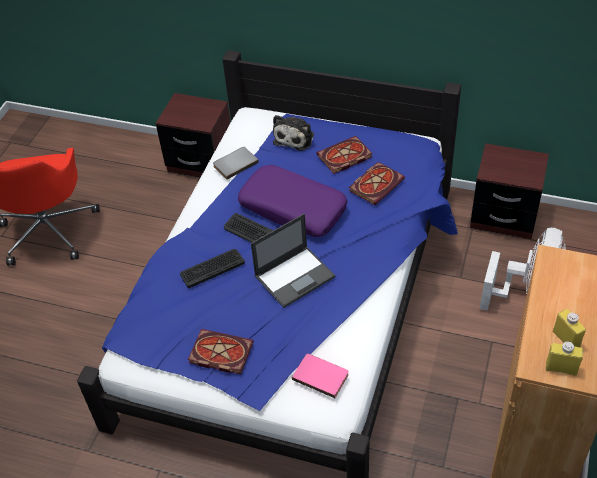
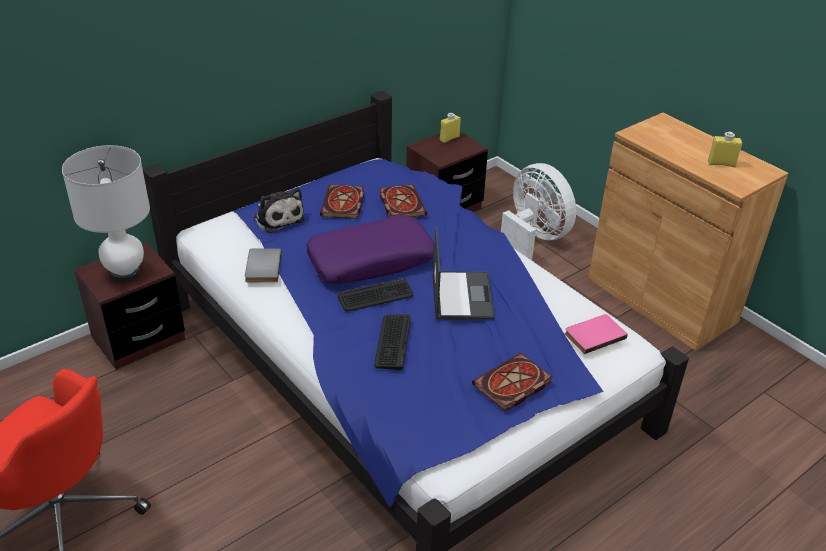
camera: 60 degrees left, 10 degrees down
yellow bottle [546,341,583,376] -> yellow bottle moved to [440,113,461,143]
none -> white table lamp [62,145,150,282]

